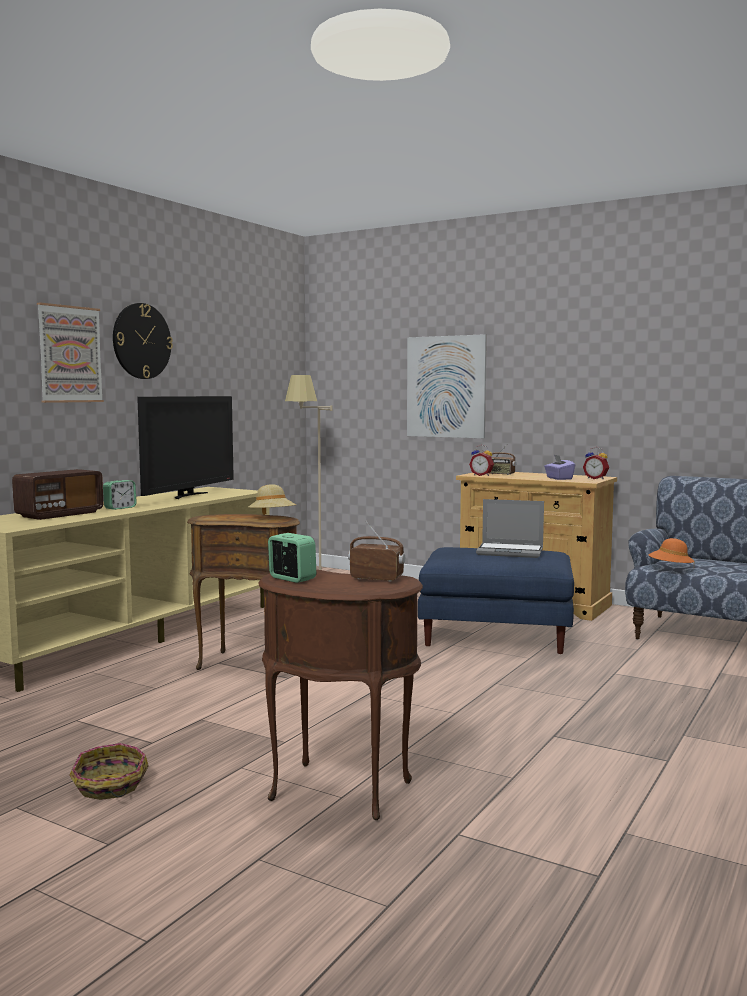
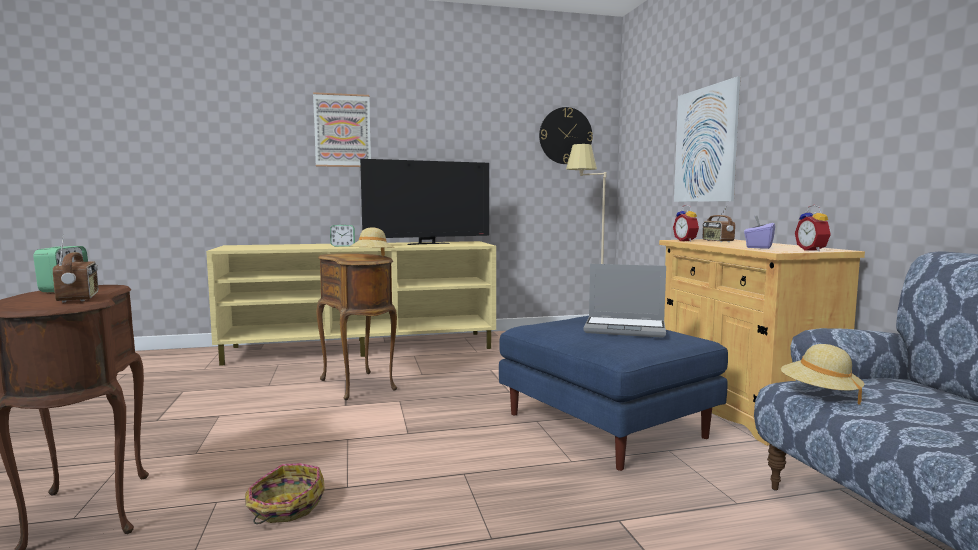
camera: 45 degrees right, 0 degrees up
radio [12,469,103,520] -> none
basket [69,743,149,800] -> basket moved to [245,463,325,524]
wall clock [113,303,173,379] -> wall clock moved to [539,107,593,164]
laptop [476,499,544,558] -> laptop turned 45 degrees counterclockwise [584,264,666,338]
orange hat [648,538,695,563] -> beige hat [781,344,864,405]

